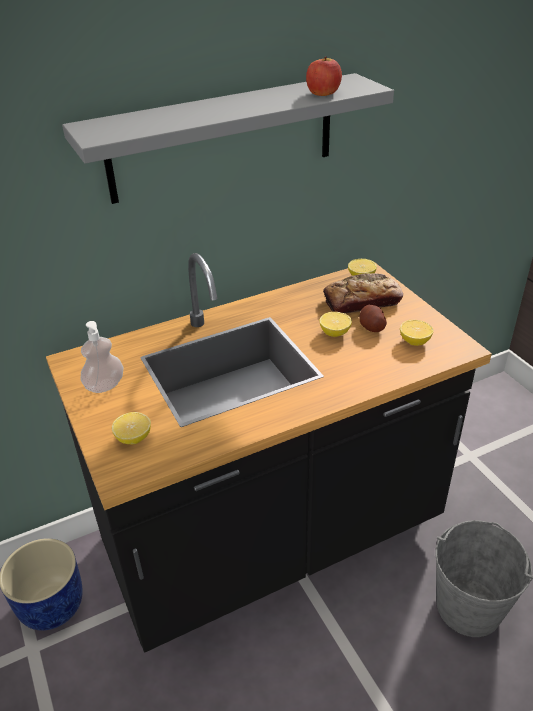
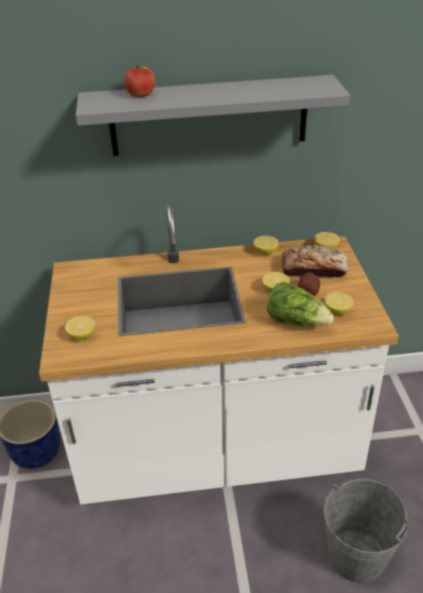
camera: 20 degrees right, 0 degrees up
black counter [46,253,492,652] -> white counter [39,204,399,504]
soap dispenser [81,321,124,393] -> none
apple [306,56,342,96] -> apple moved to [124,66,155,97]
none -> lemon [254,236,279,255]
none -> lettuce [267,282,334,326]

